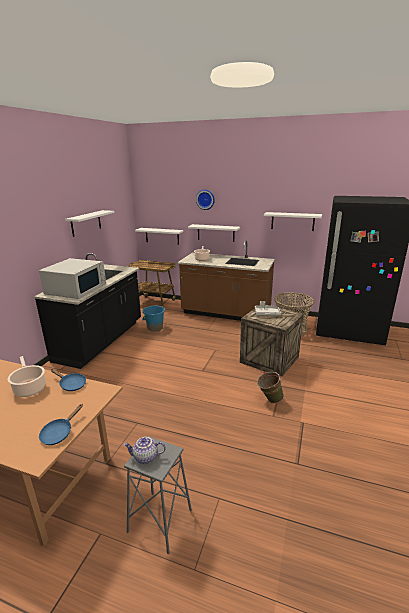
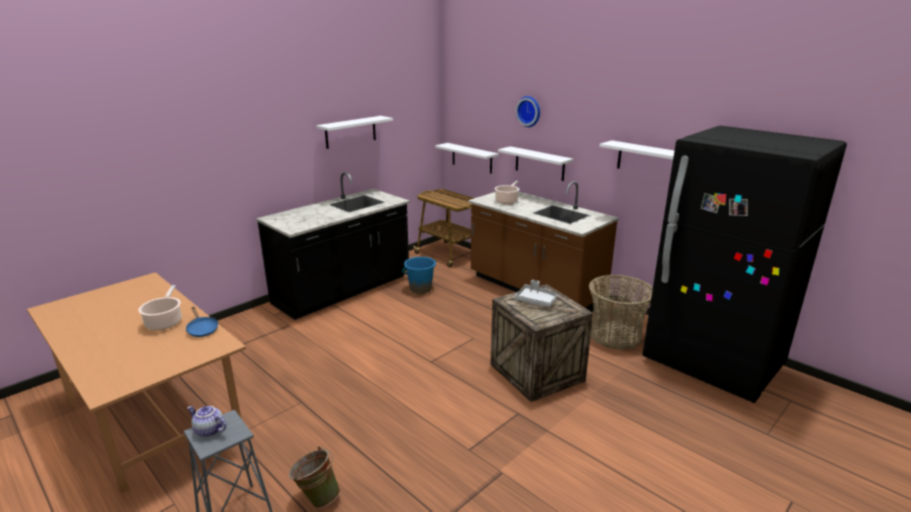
camera: 25 degrees right, 0 degrees up
white microwave [39,258,106,299] -> none
blue frying pan [39,404,83,445] -> none
green bucket [257,372,284,403] -> green bucket moved to [289,447,340,508]

